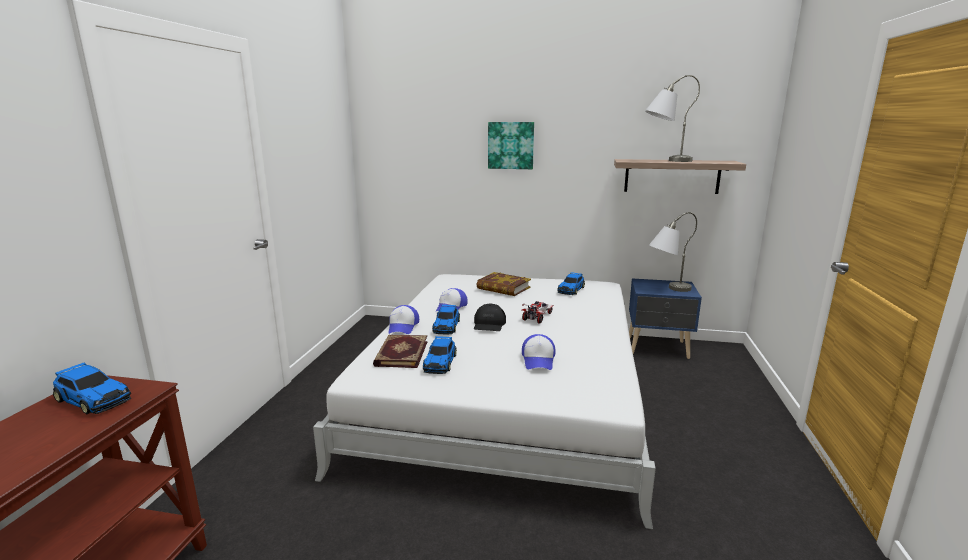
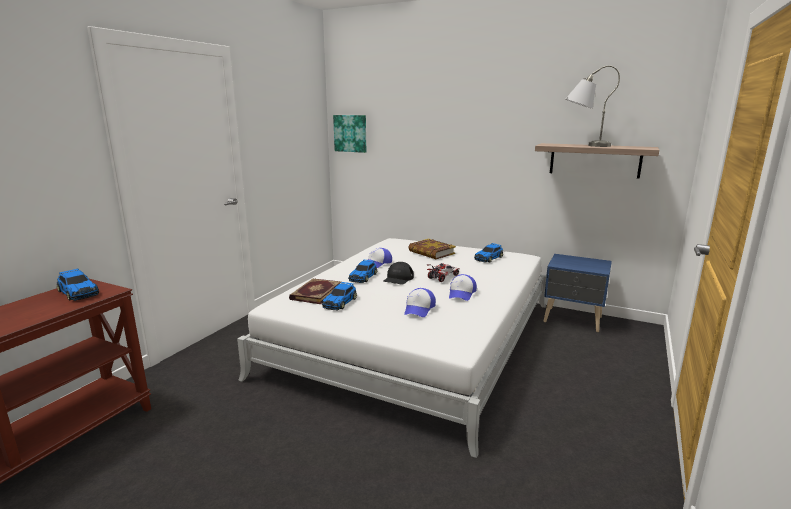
camera: 15 degrees right, 0 degrees up
cap [388,305,419,334] -> cap moved to [449,274,477,301]
picture [488,122,534,169] -> picture moved to [333,115,366,153]
grey table lamp [649,212,697,292] -> none

